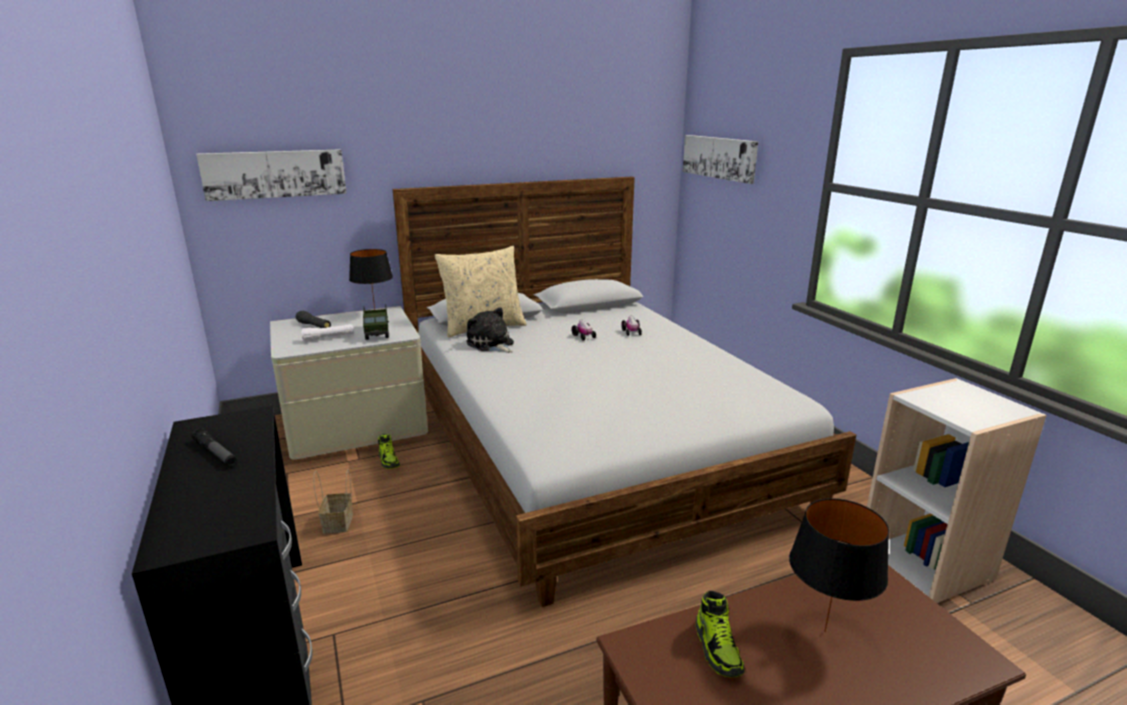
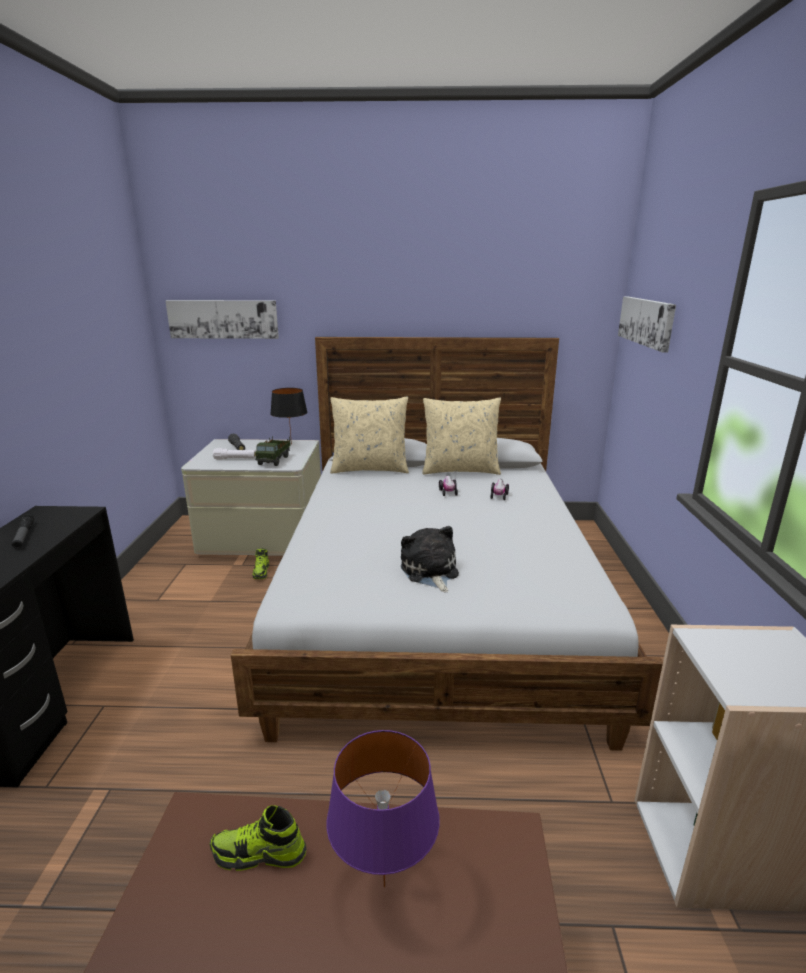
camera: 25 degrees right, 0 degrees up
basket [313,470,353,533] -> none
plush toy [467,307,514,353] -> plush toy moved to [401,526,459,592]
shoe [696,591,745,677] -> shoe turned 75 degrees clockwise [209,805,306,871]
black table lamp [789,498,889,632] -> purple table lamp [327,730,440,888]
none -> beige pillow [422,397,501,475]

